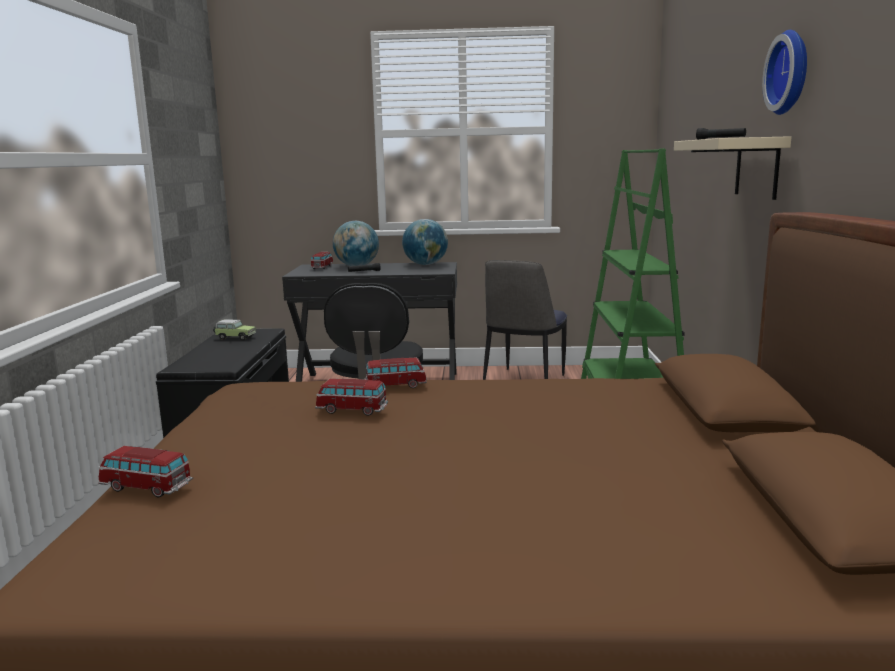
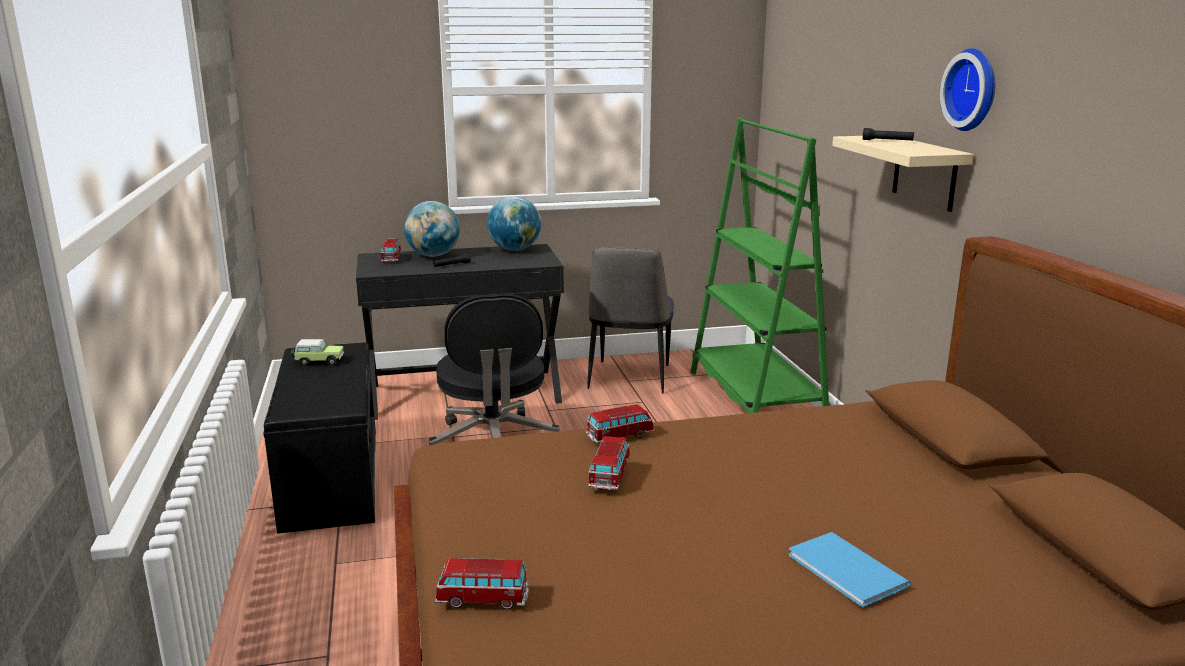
camera: 15 degrees left, 5 degrees up
toy car [315,379,388,416] -> toy car turned 105 degrees clockwise [588,436,630,490]
none -> blue book [789,532,911,607]

